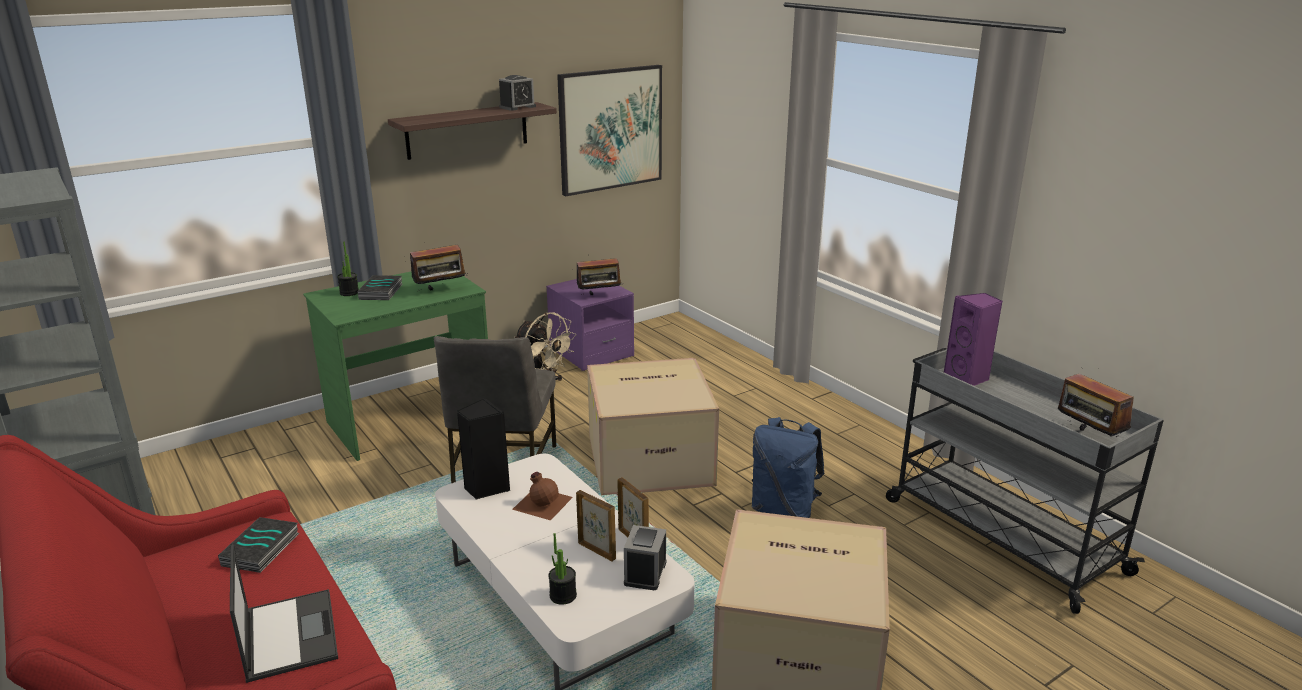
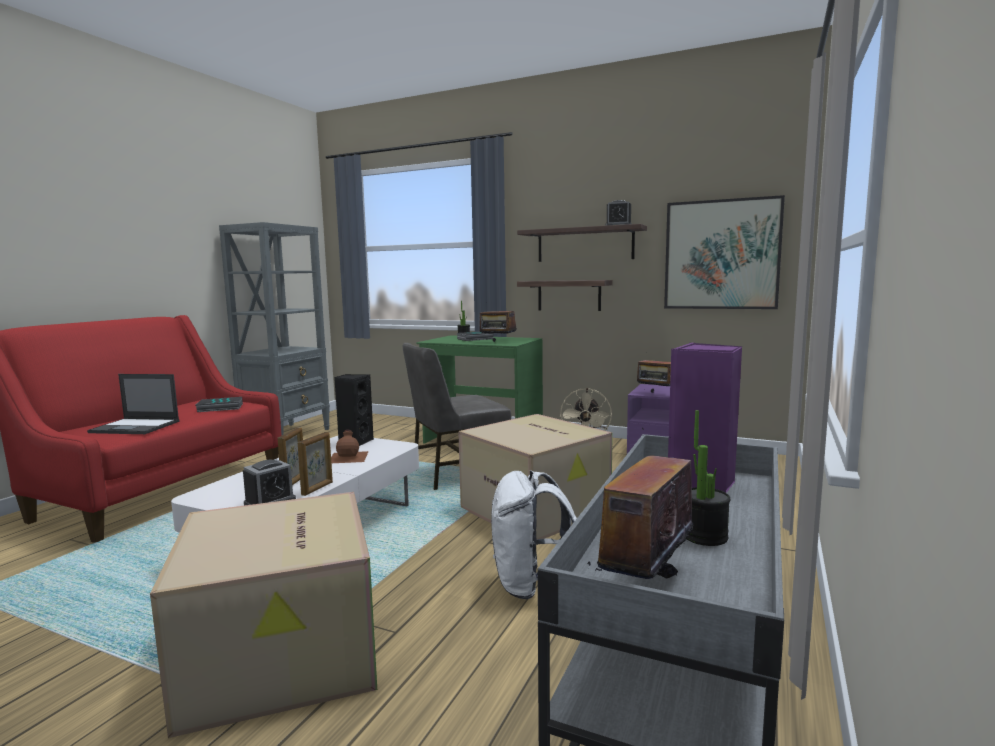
camera: 60 degrees right, 15 degrees down
laptop [230,544,338,683] -> laptop turned 60 degrees clockwise [87,374,180,434]
potted plant [548,533,577,605] -> potted plant moved to [686,410,730,546]
alarm clock [624,525,666,590] -> alarm clock turned 150 degrees clockwise [243,459,296,505]
blue backpack [752,417,824,518] -> white backpack [491,470,577,599]
none -> shelf [517,280,613,311]

